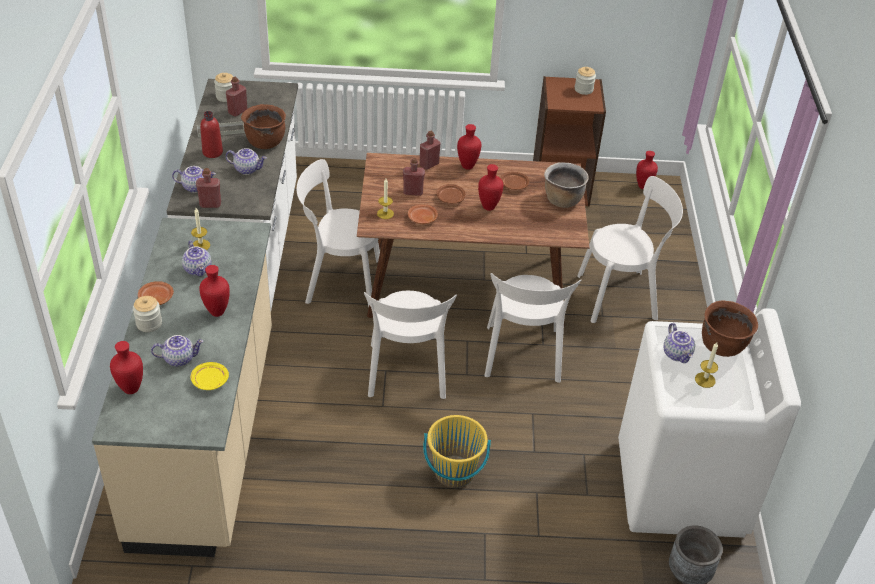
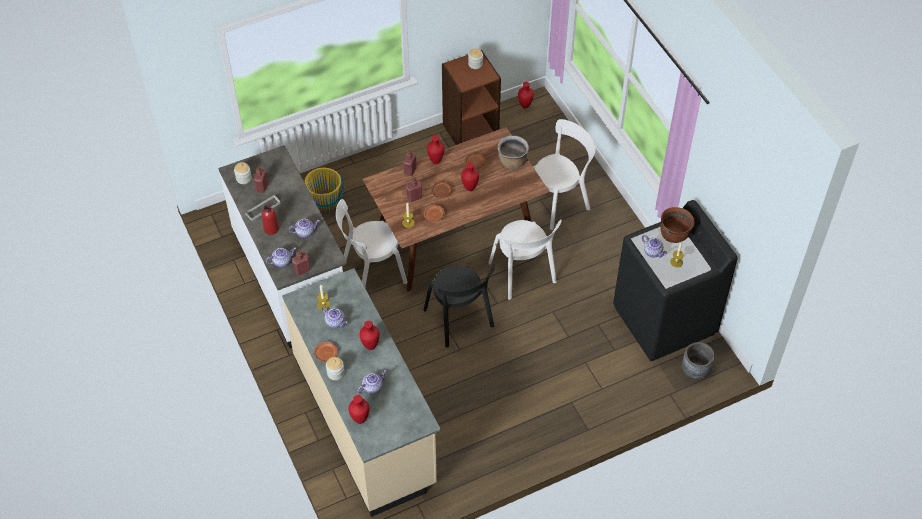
camera: 25 degrees left, 10 degrees up
yellow plate [191,362,229,390] -> none
brown cooking pot [241,104,286,149] -> none
white chair [364,291,457,399] -> black chair [424,264,495,347]
yellow bucket [423,415,491,488] -> yellow bucket moved to [304,168,344,212]
white washing machine [618,308,801,538] -> black washing machine [613,200,738,361]

